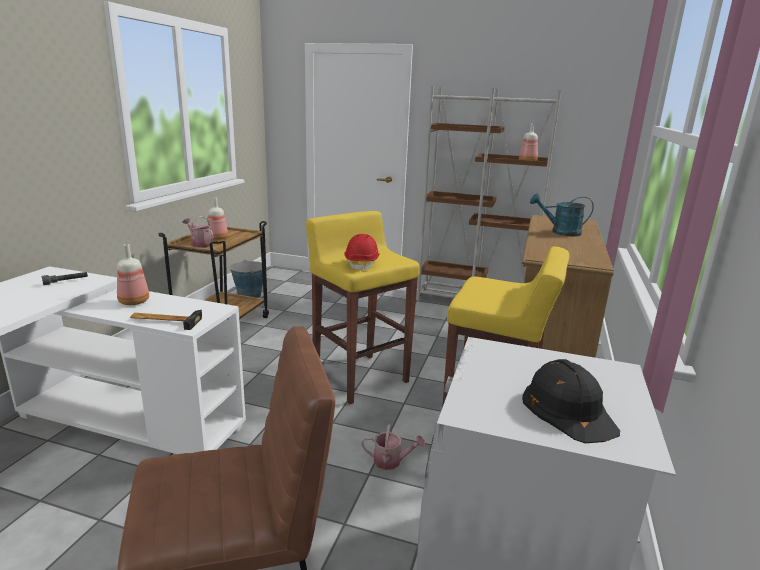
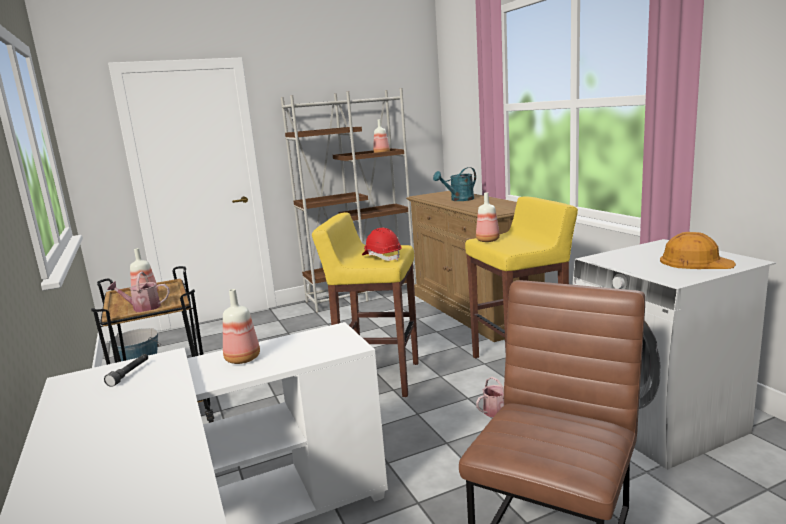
camera: 40 degrees left, 5 degrees down
hammer [130,310,202,330] -> none
black hard hat [522,359,620,443] -> orange hard hat [660,232,736,269]
none -> bottle [476,192,500,242]

